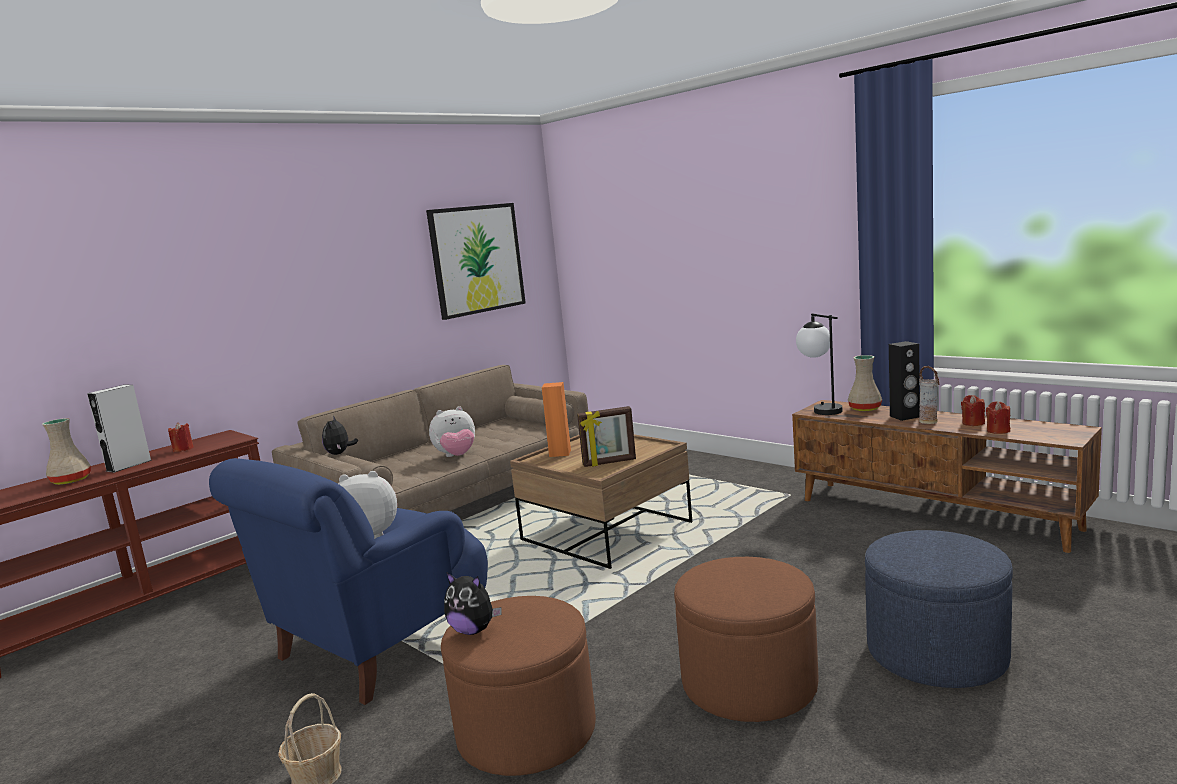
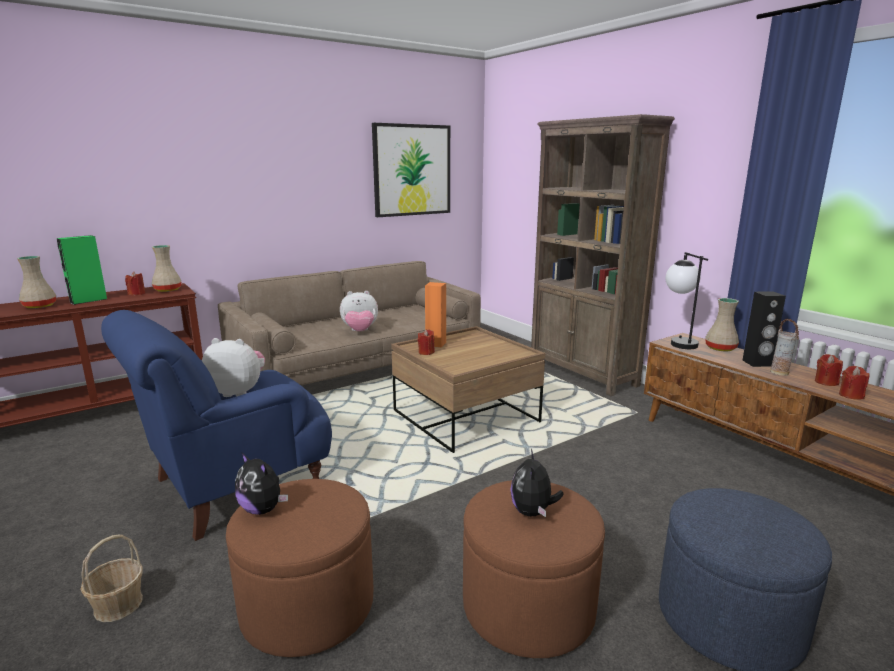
camera: 10 degrees right, 5 degrees up
grey speaker [87,385,152,473] -> green speaker [57,235,107,305]
plush toy [322,415,358,455] -> plush toy moved to [510,449,564,517]
picture frame [577,406,636,467] -> none
none -> beige vase [152,245,181,292]
none -> red candle [418,330,435,355]
none -> brown bookcase [531,114,675,396]

